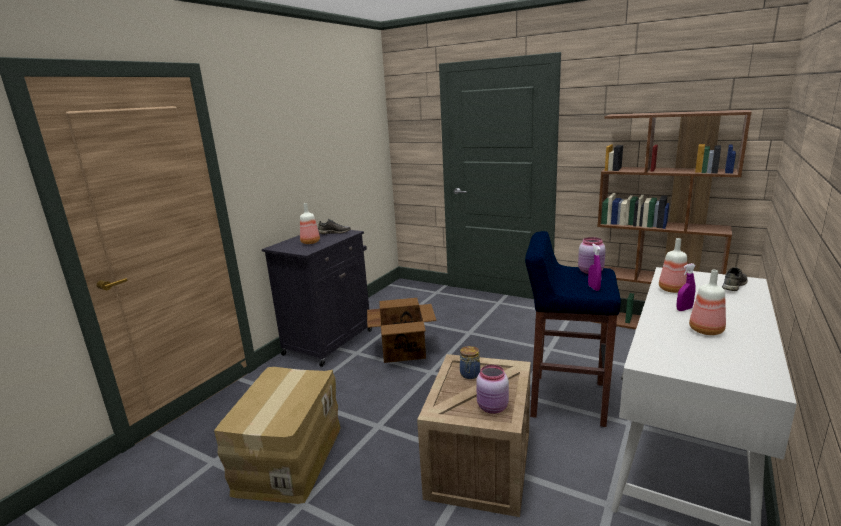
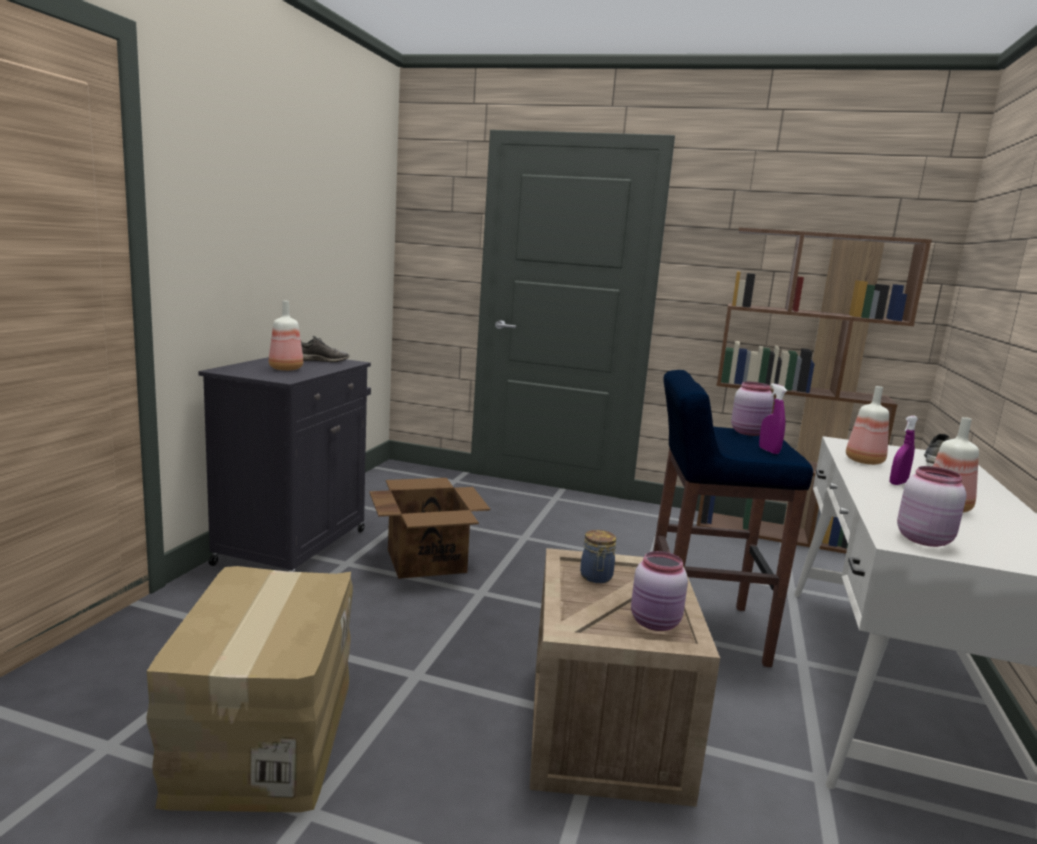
camera: 15 degrees left, 5 degrees down
none -> pink jar [897,466,967,547]

